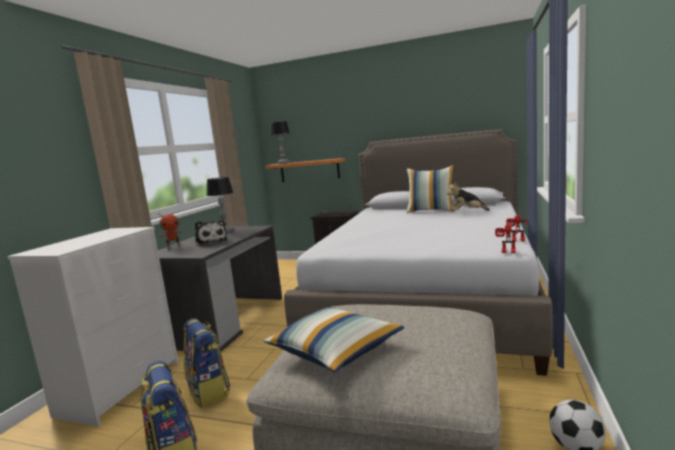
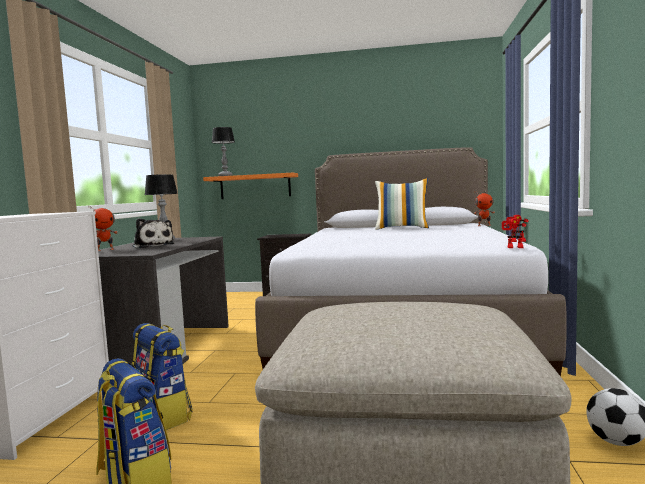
camera: 10 degrees left, 5 degrees down
pillow [264,306,404,373] -> none
plush toy [447,182,490,211] -> none
none -> toy robot [474,191,495,226]

